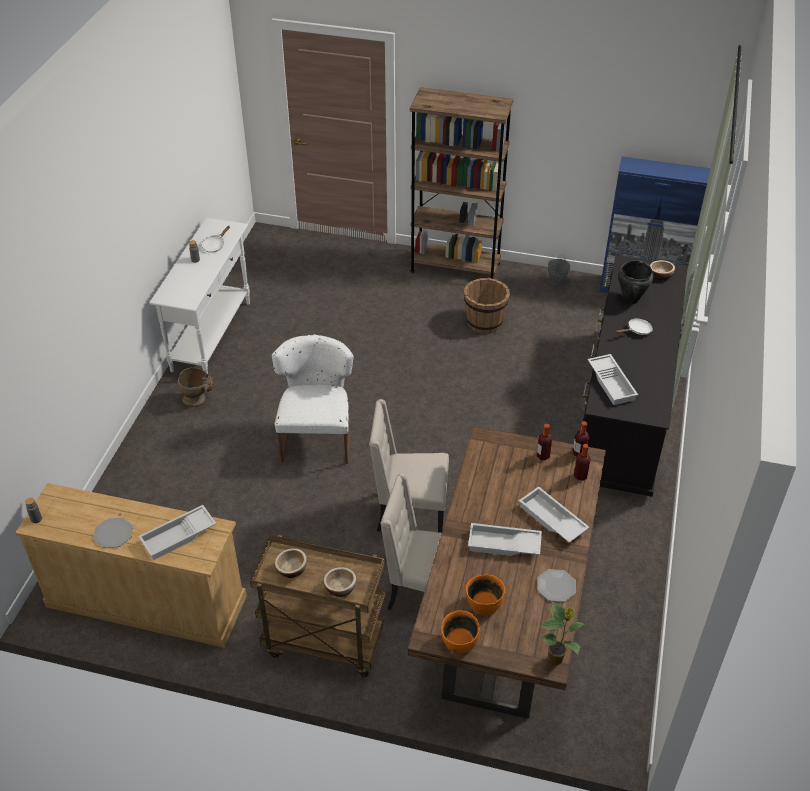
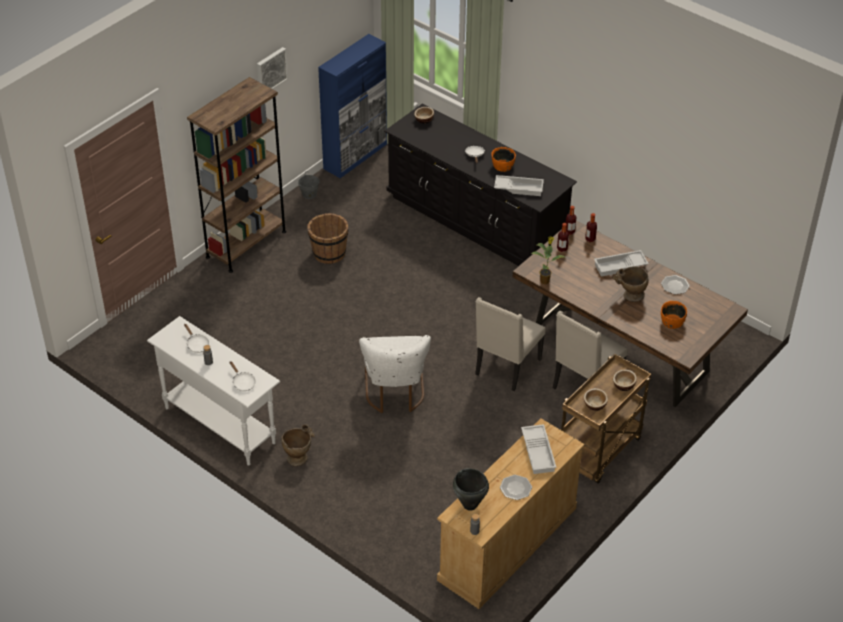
camera: 65 degrees left, 0 degrees up
white chair [272,334,353,464] -> white chair turned 120 degrees counterclockwise [359,335,431,413]
orange bowl [441,610,480,654] -> orange bowl moved to [491,147,516,172]
white tray [468,523,542,556] -> beige vase [612,266,648,302]
potted plant [540,602,585,665] -> potted plant moved to [531,236,565,284]
black cooking pot [618,260,653,304] -> black cooking pot moved to [453,468,489,511]
none -> white frying pan [230,361,256,391]
none -> picture [257,47,288,89]

